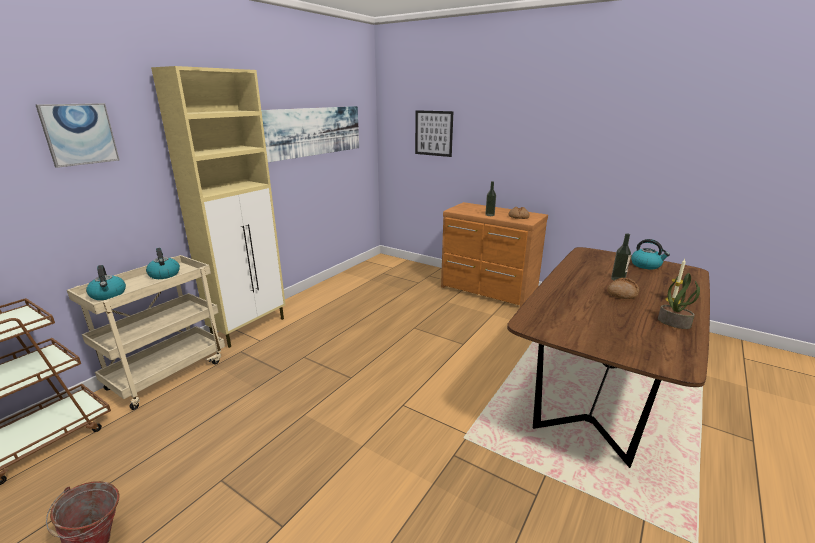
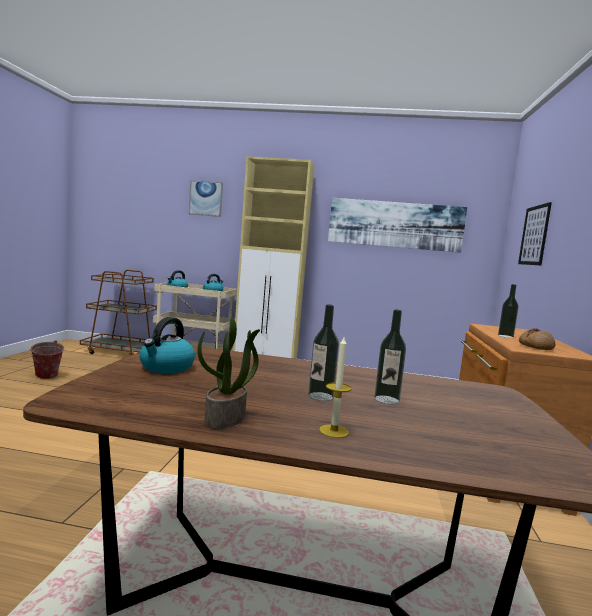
camera: 65 degrees right, 15 degrees down
bread [607,278,639,299] -> bottle [308,304,339,401]
kettle [631,239,670,269] -> kettle moved to [139,317,195,373]

